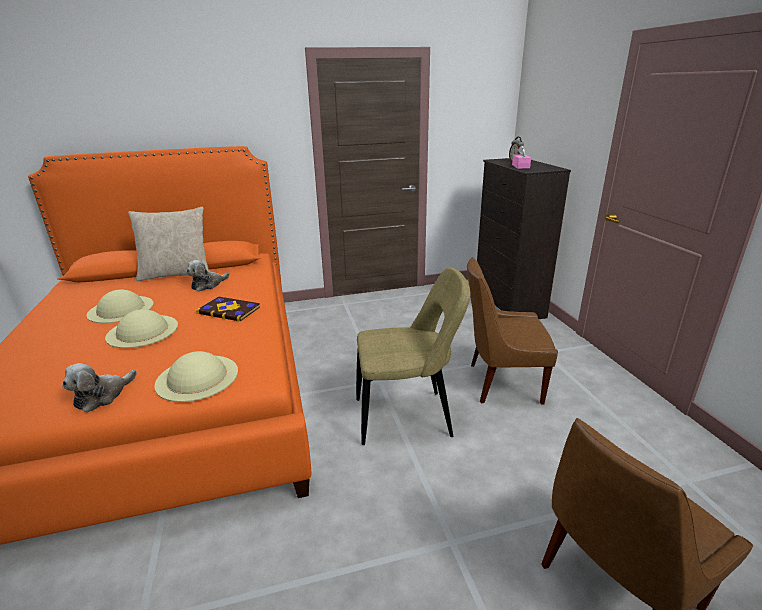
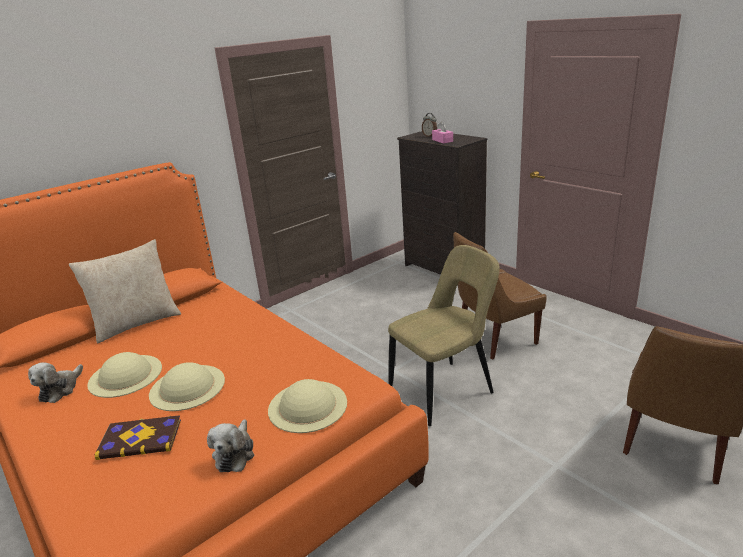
camera: 25 degrees left, 0 degrees up
plush toy [186,260,230,292] -> plush toy moved to [28,362,83,403]
book [196,296,260,322] -> book moved to [95,415,181,460]

